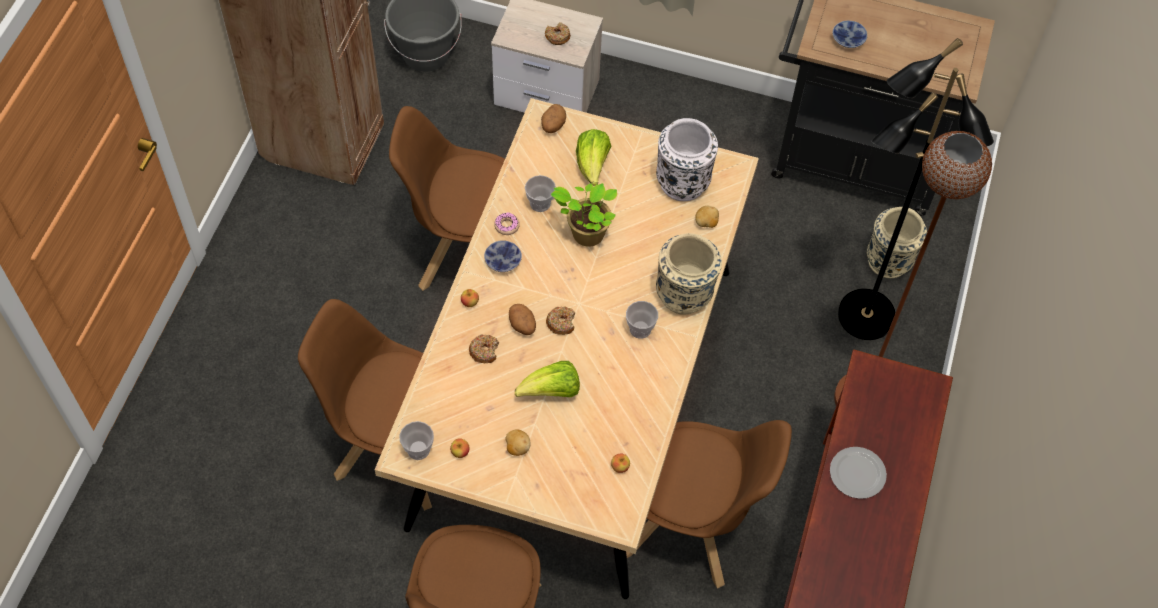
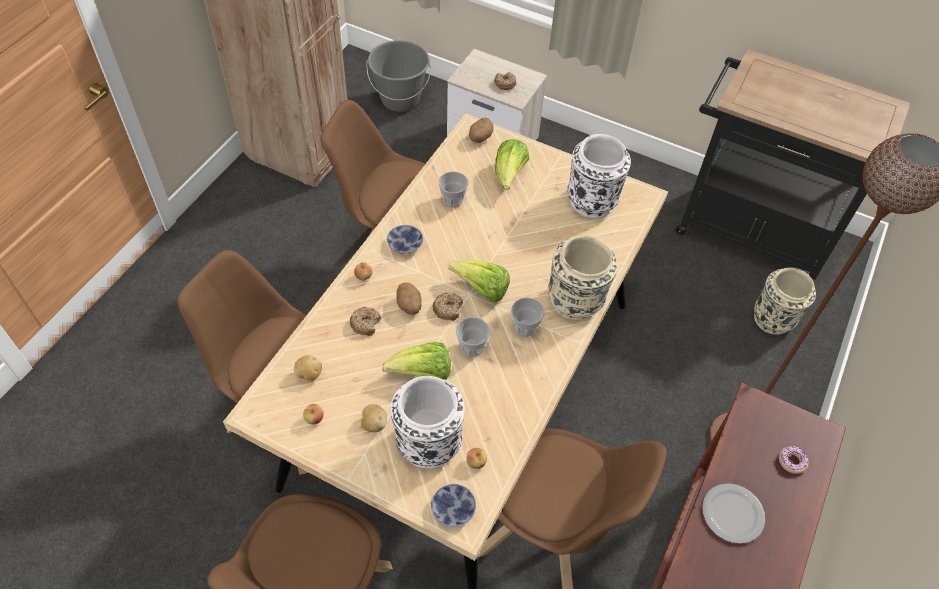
camera: 10 degrees right, 5 degrees down
cup [399,421,434,460] -> cup moved to [456,317,490,357]
donut [495,212,520,235] -> donut moved to [779,446,809,474]
potted plant [551,183,617,247] -> none
potato [695,206,719,228] -> potato moved to [294,355,322,381]
bowl [832,21,867,48] -> bowl moved to [431,484,476,527]
black floor lamp [838,38,994,340] -> none
none -> white vase [391,376,465,469]
none -> lettuce [448,260,510,303]

